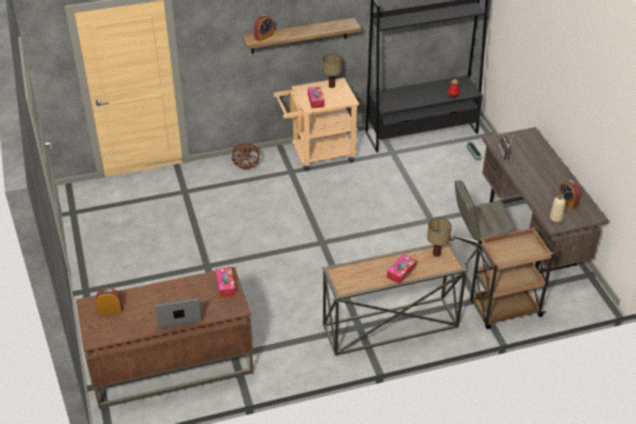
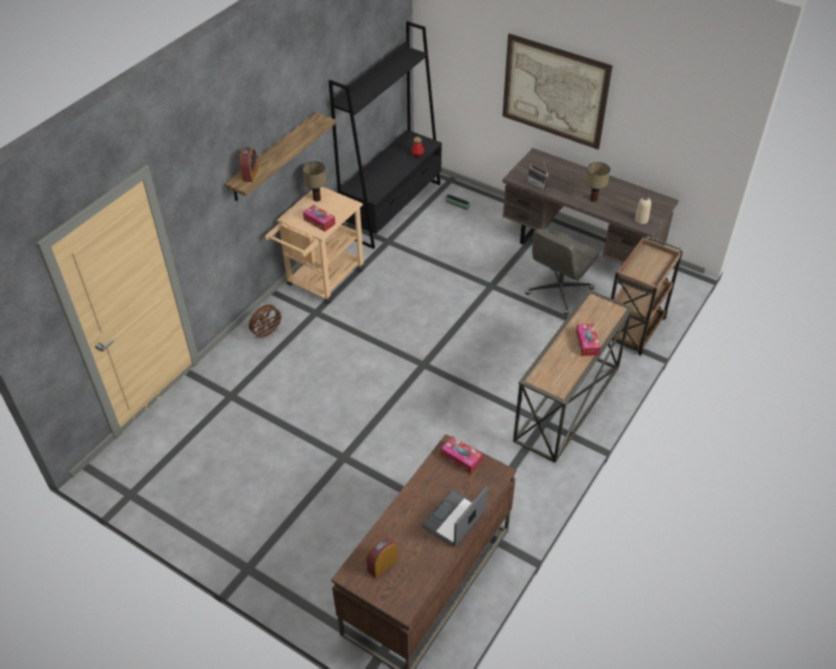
camera: 40 degrees left, 5 degrees up
table lamp [427,218,452,257] -> table lamp moved to [586,162,610,202]
alarm clock [558,180,581,209] -> none
none -> picture [502,33,613,150]

